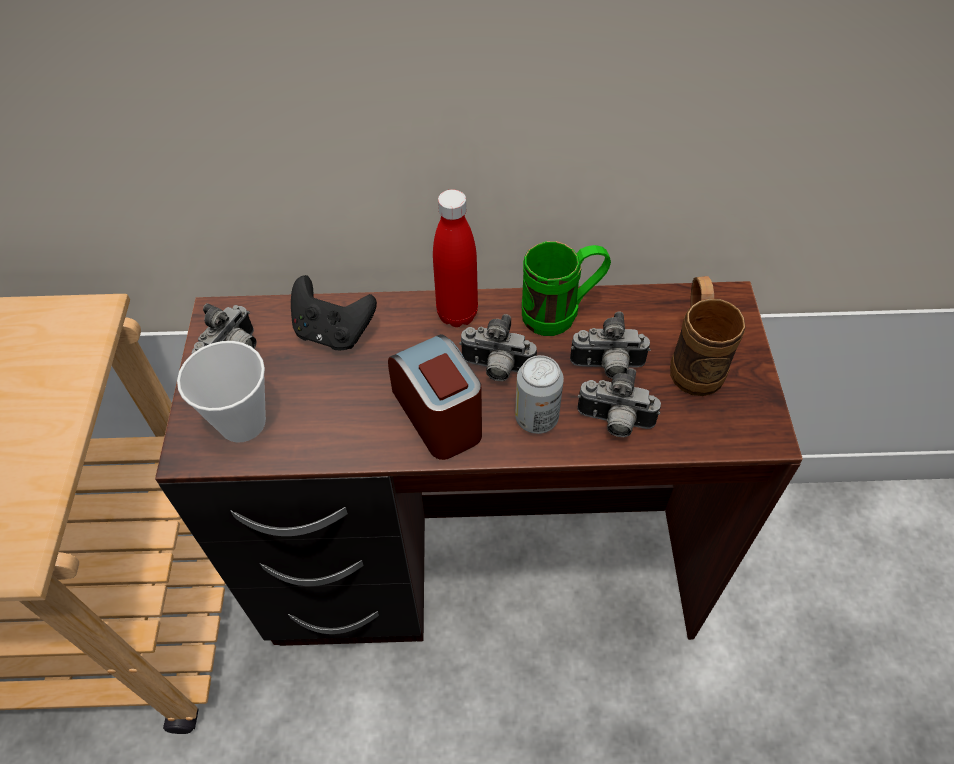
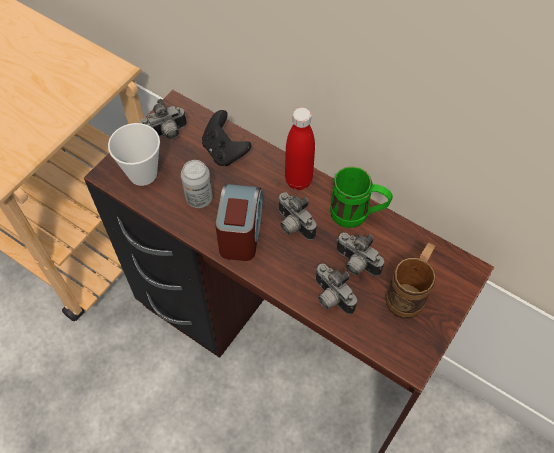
camera: 35 degrees right, 5 degrees up
can [515,355,564,434] -> can moved to [181,160,213,208]

